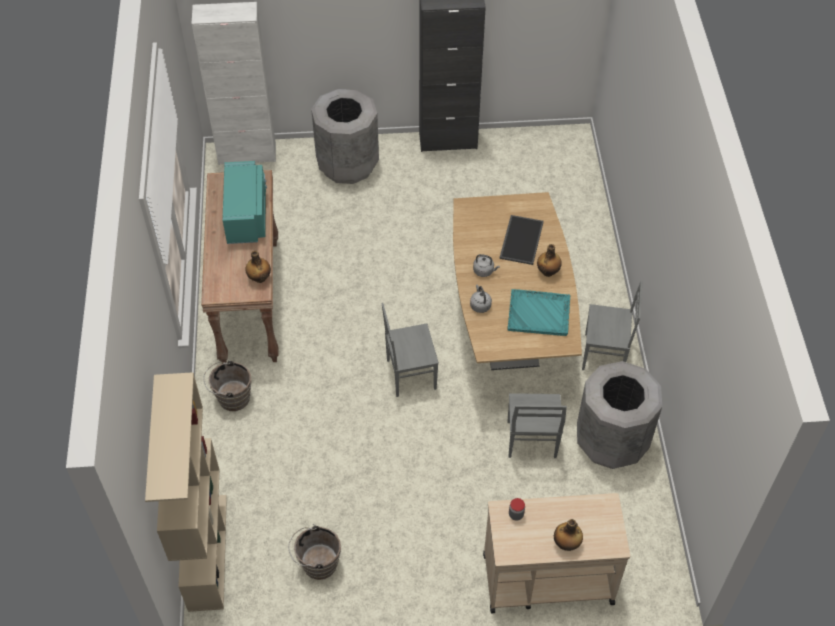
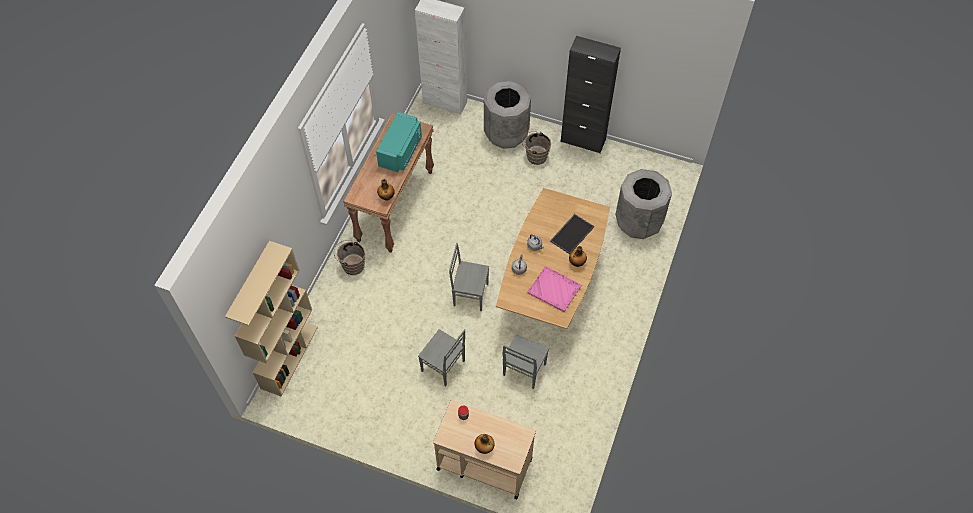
camera: 25 degrees right, 5 degrees up
brown bucket [288,524,341,580] -> brown bucket moved to [522,131,551,165]
turquoise tray [507,289,570,336] -> pink tray [527,266,582,312]
grey trash can [577,361,662,469] -> grey trash can moved to [616,169,672,239]
grey chair [582,281,643,370] -> grey chair moved to [418,329,465,386]

